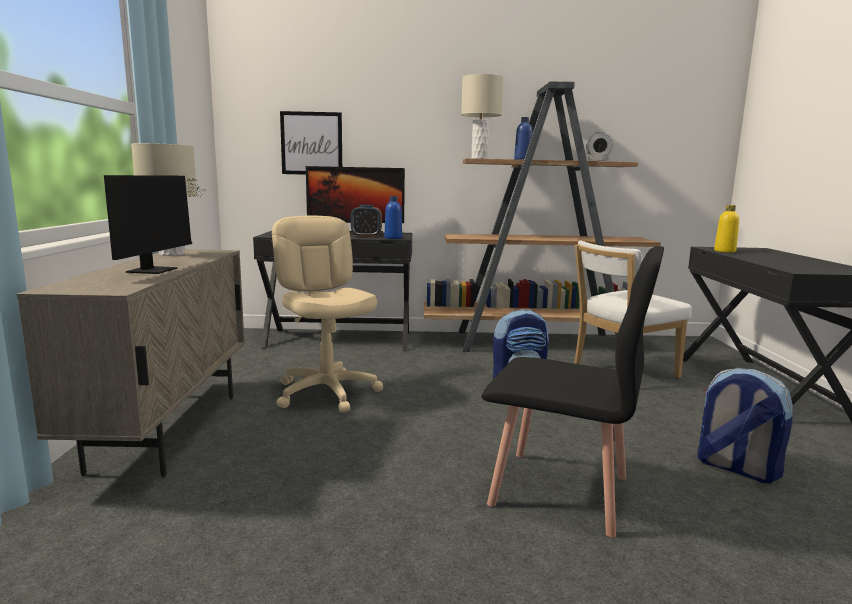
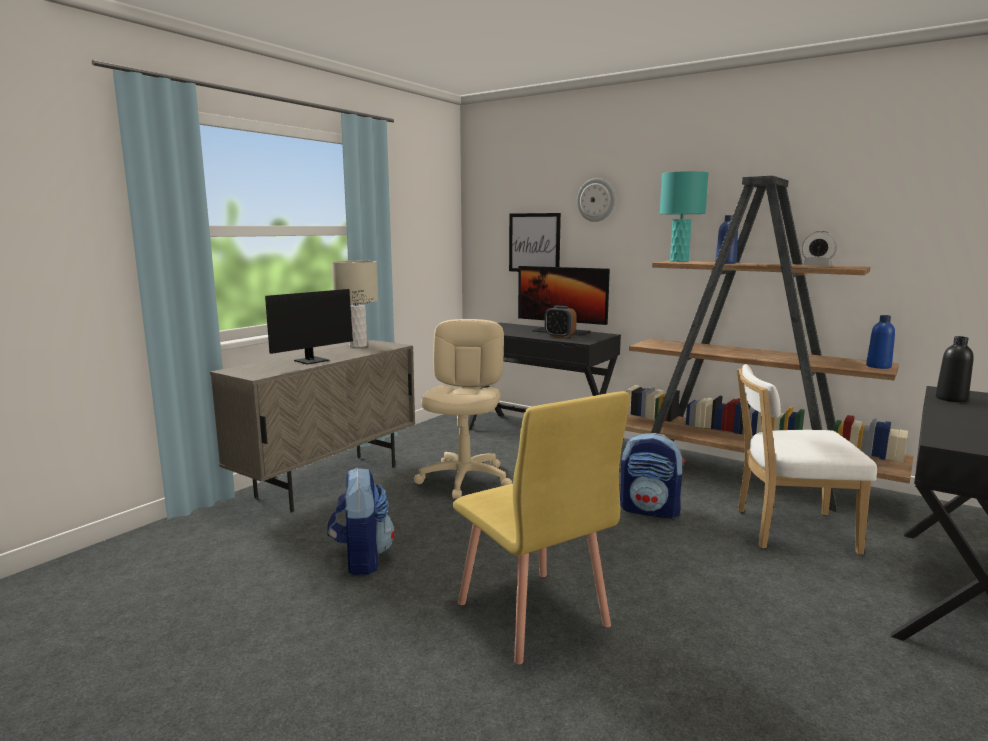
camera: 35 degrees right, 0 degrees up
blue bottle [384,196,402,239] -> blue bottle moved to [866,315,895,369]
beige table lamp [461,74,503,159] -> turquoise table lamp [660,171,708,262]
black chair [482,246,664,538] -> yellow chair [453,391,630,665]
backpack [697,368,793,483] -> backpack moved to [327,467,395,575]
yellow bottle [714,205,739,253] -> black bottle [935,336,974,402]
none -> wall clock [577,178,615,222]

